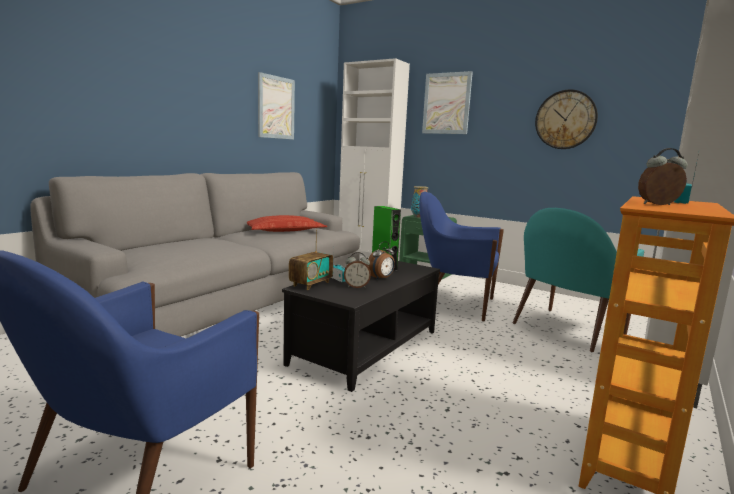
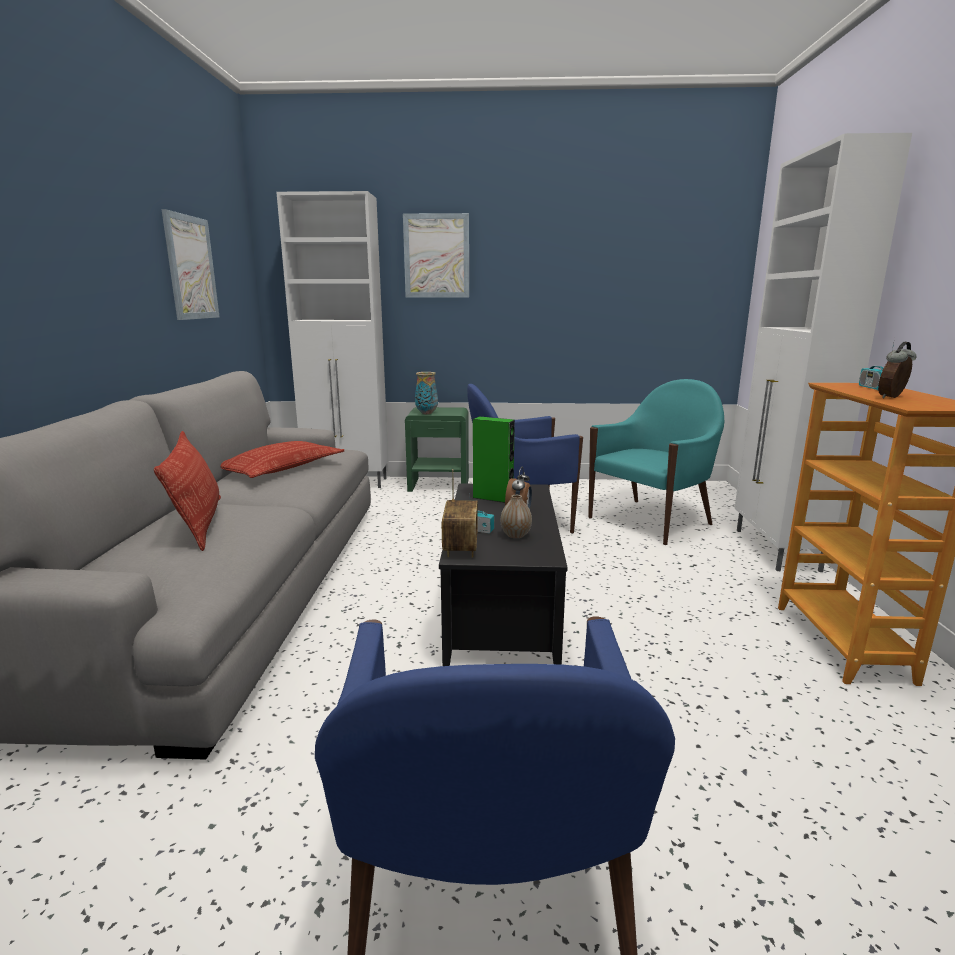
camera: 30 degrees left, 5 degrees up
alarm clock [344,252,371,288] -> vase [501,495,532,538]
turquoise armchair [513,208,645,352] -> turquoise armchair turned 150 degrees counterclockwise [588,379,724,545]
wall clock [535,89,598,149] -> none
none -> pillow [154,431,221,551]

